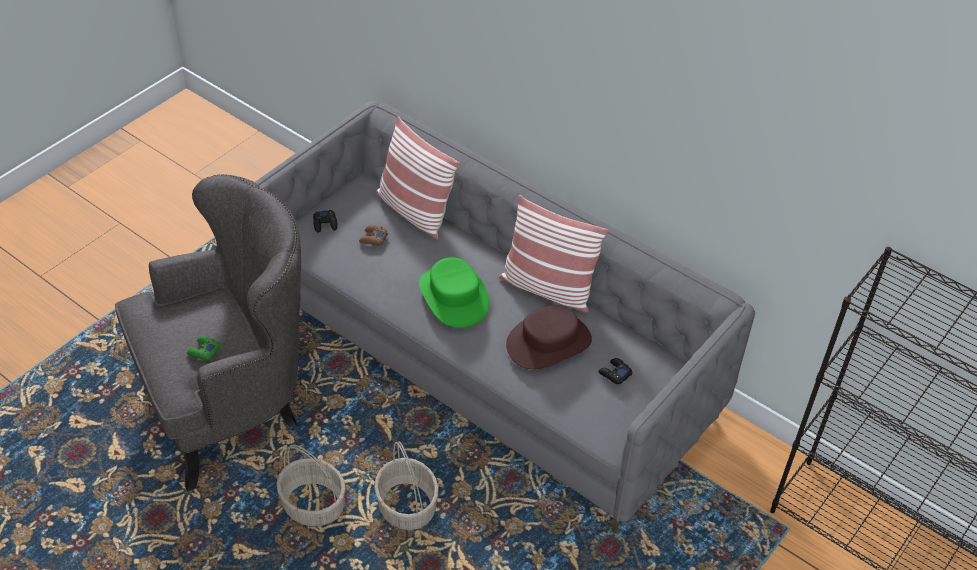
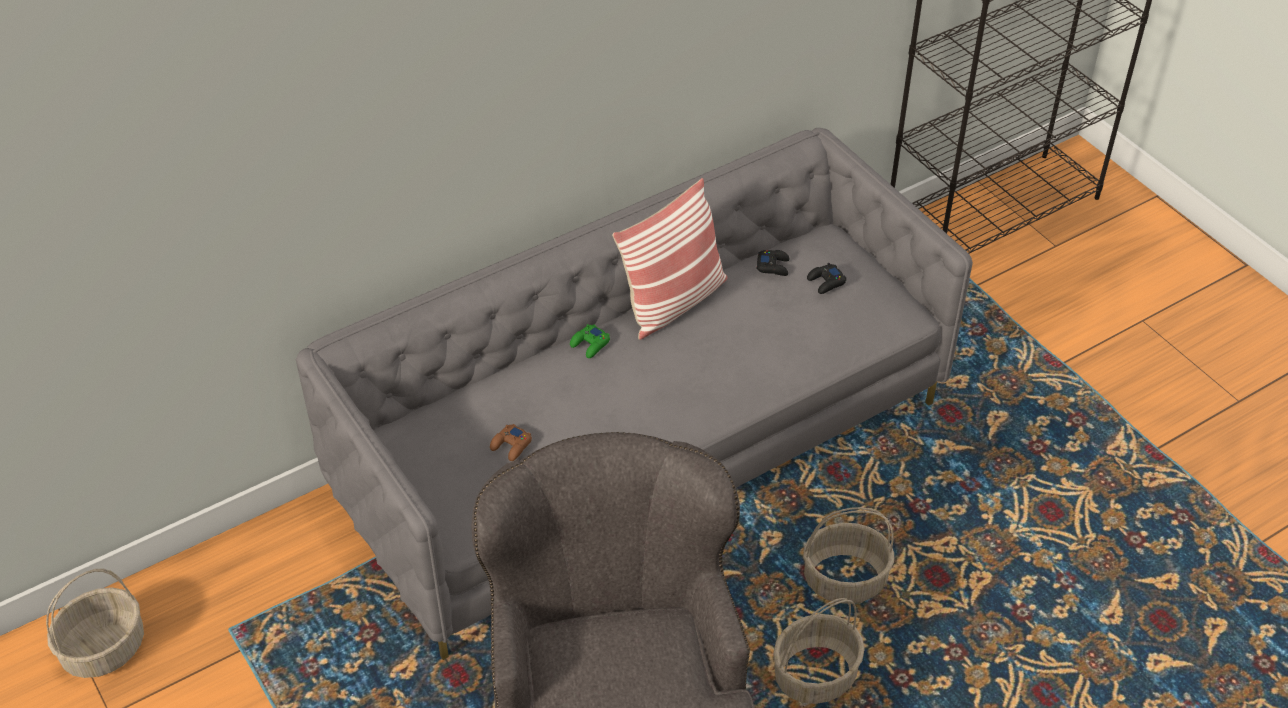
camera: 70 degrees left, 0 degrees up
green game controller [187,336,221,361] -> green game controller moved to [570,324,610,358]
black game controller [313,210,338,233] -> black game controller moved to [757,250,790,276]
pillow [376,116,460,239] -> none
green hat [419,257,489,328] -> none
brown hat [506,305,592,369] -> none
none -> basket [46,569,144,678]

